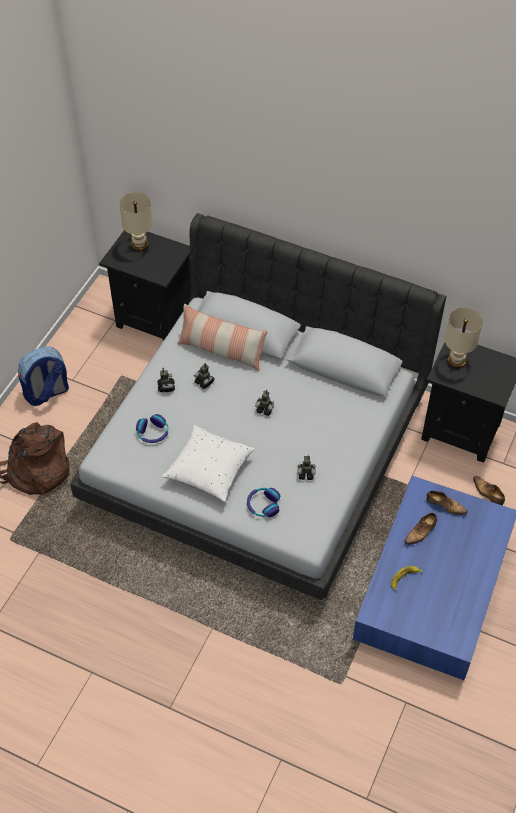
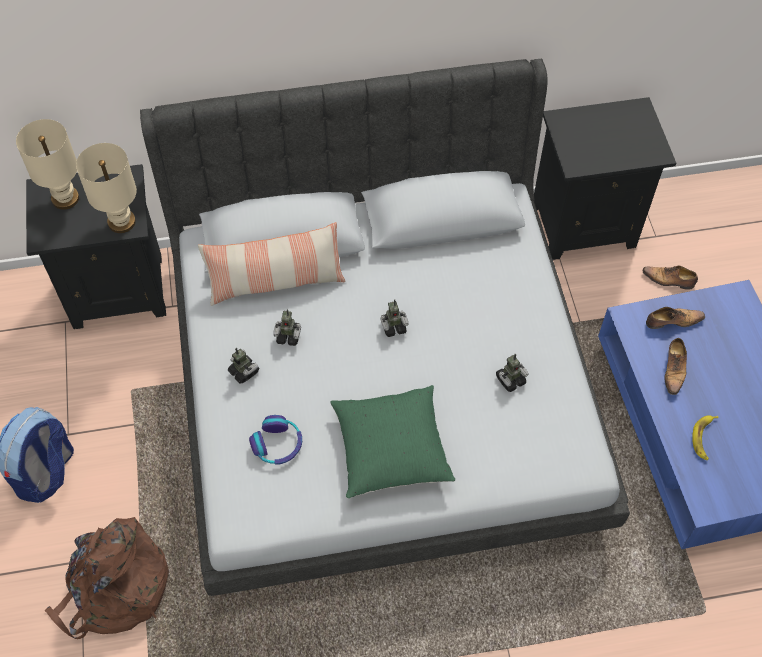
camera: 35 degrees left, 5 degrees up
white pillow [162,425,255,502] -> green pillow [330,385,455,498]
headphones [247,488,280,517] -> none
beige table lamp [445,308,483,368] -> beige table lamp moved to [76,143,137,233]

